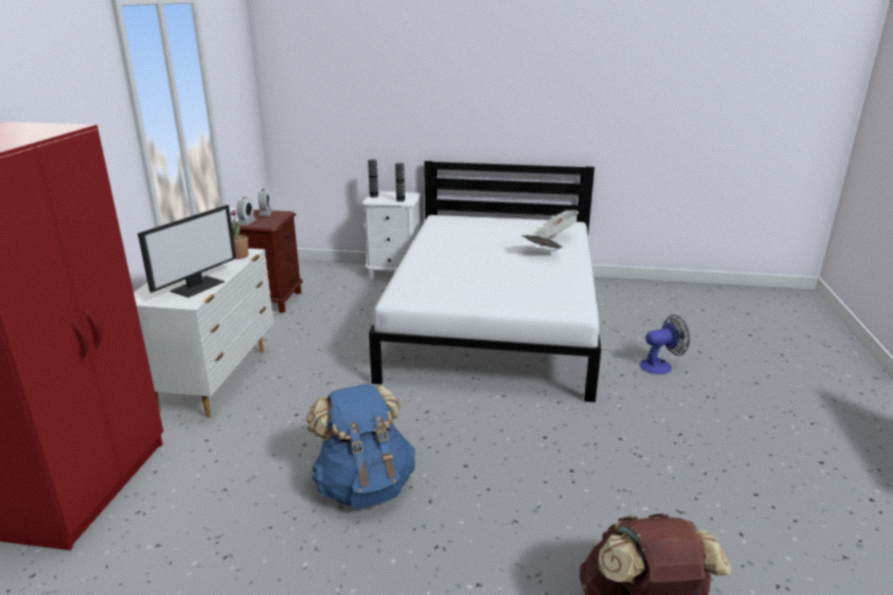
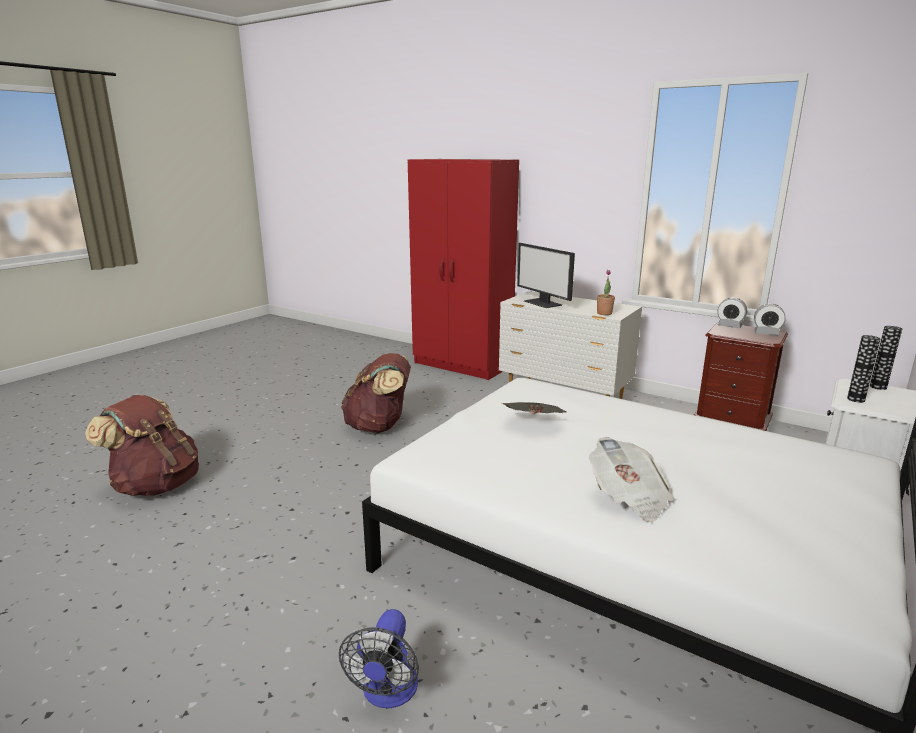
camera: 115 degrees right, 5 degrees down
blue backpack [306,384,415,508] -> brown backpack [341,353,411,433]
newspaper [533,210,579,239] -> newspaper moved to [502,402,566,414]

